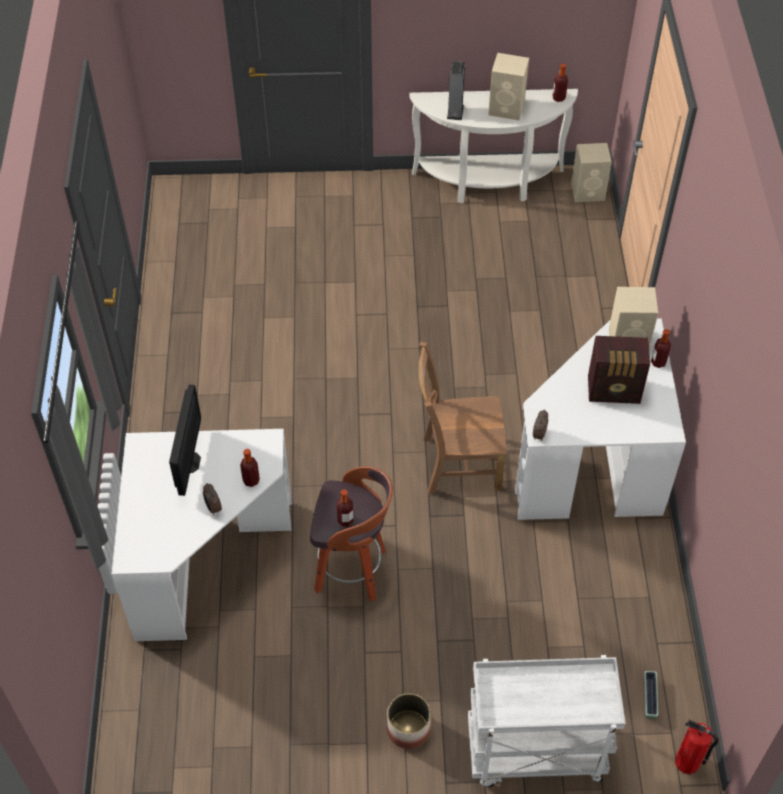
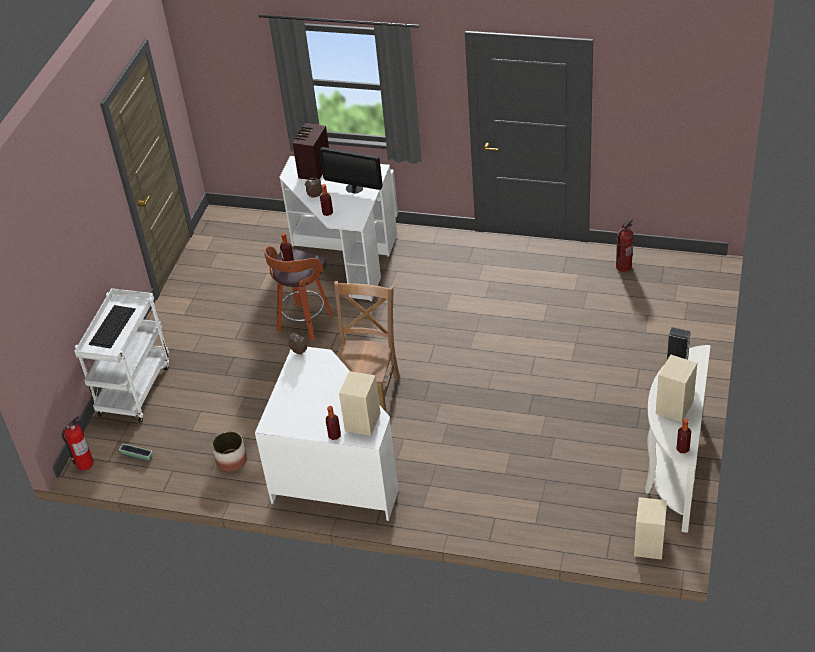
camera: 110 degrees right, 10 degrees down
planter [387,693,431,749] -> planter moved to [212,431,247,472]
radio [588,336,650,404] -> radio moved to [293,123,329,181]
none -> keyboard [89,305,136,349]
none -> fire extinguisher [616,219,633,272]

